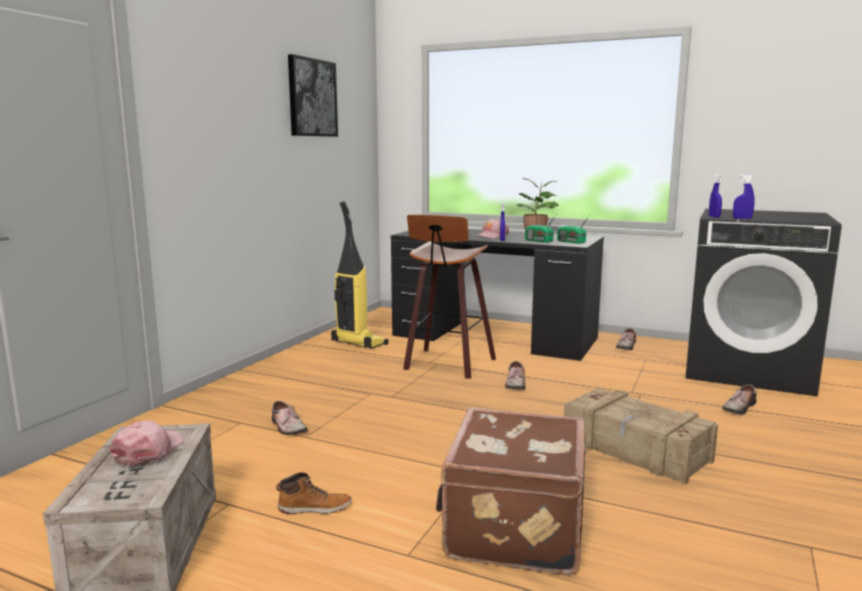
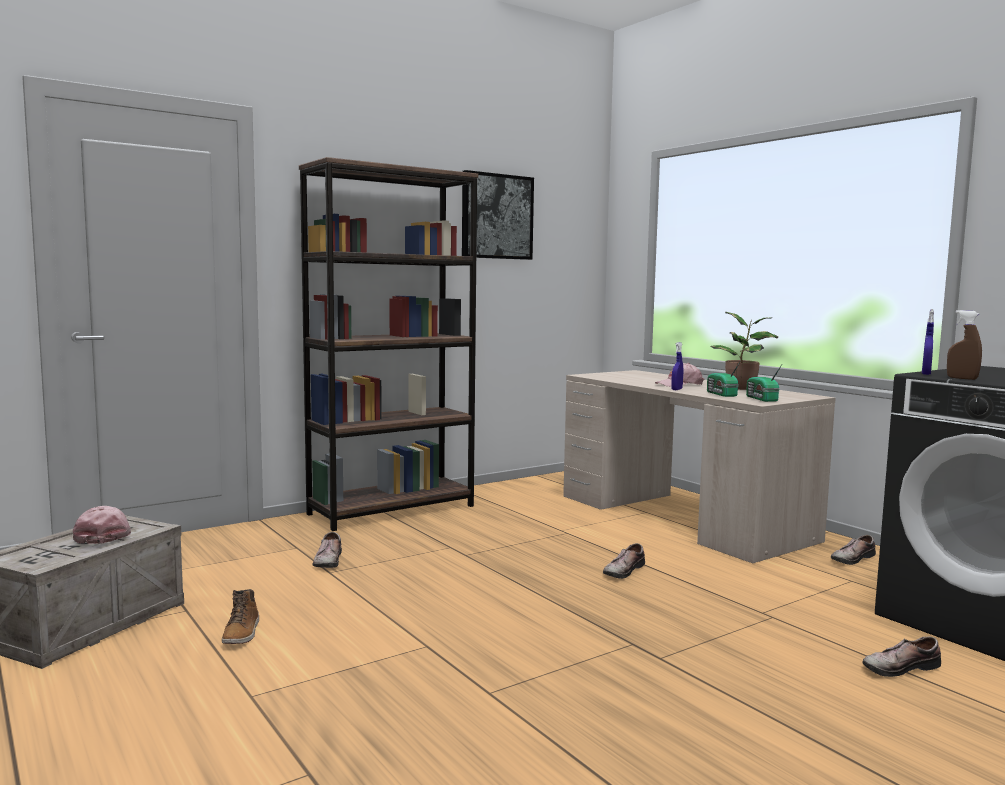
camera: 30 degrees right, 5 degrees down
pink cap [110,421,183,467] -> pink cap turned 60 degrees counterclockwise [73,506,131,544]
boot [276,472,352,514] -> boot turned 60 degrees clockwise [222,589,259,644]
vacuum cleaner [331,201,389,349] -> none
black desk [391,229,604,361] -> beige desk [563,370,836,563]
stool [403,215,496,379] -> none
brown suitcase [436,407,585,575] -> none
crate [564,388,718,485] -> none
blue spray bottle [733,174,755,219] -> brown spray bottle [947,310,982,380]
none -> brown bookcase [299,157,478,531]

